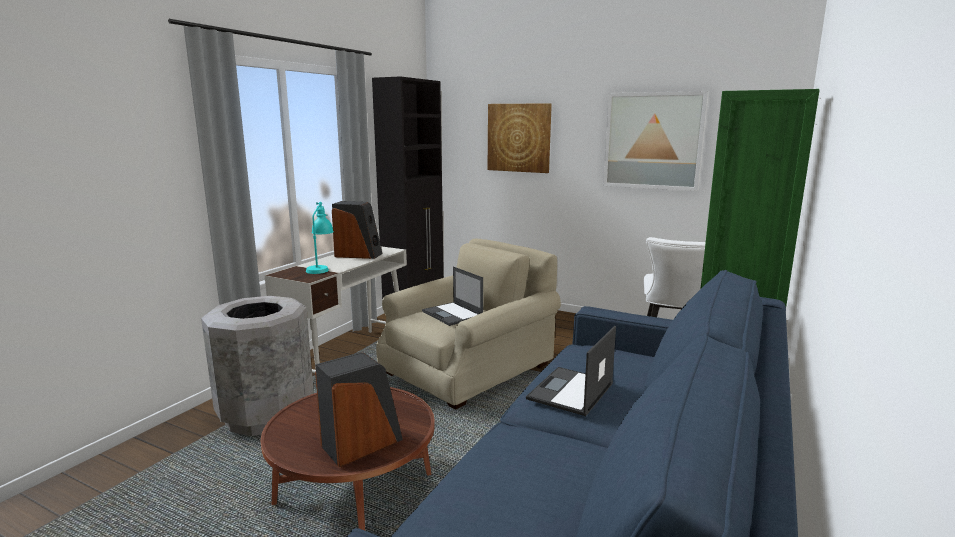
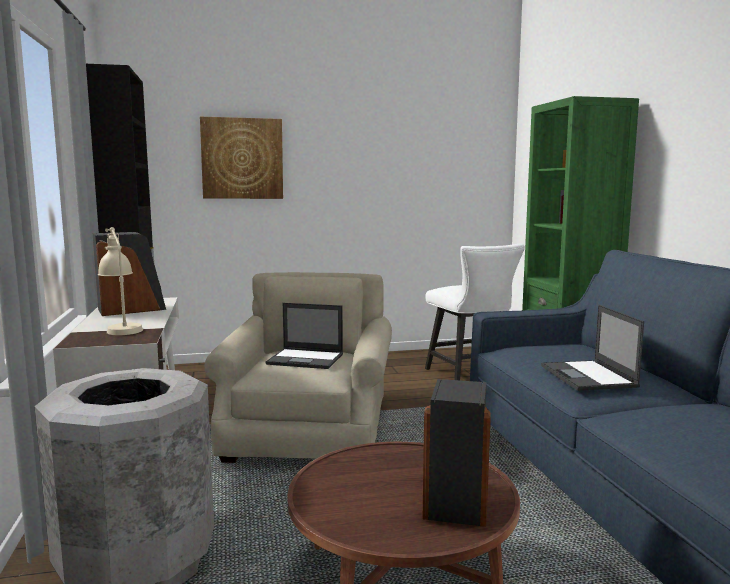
camera: 40 degrees left, 5 degrees down
turquoise table lamp [306,202,334,274] -> beige table lamp [98,227,143,335]
picture [603,91,709,191] -> none

